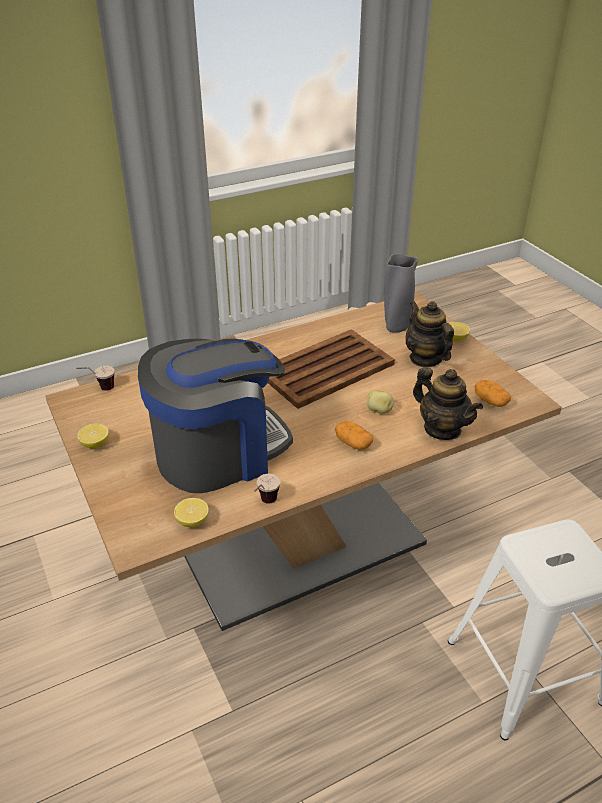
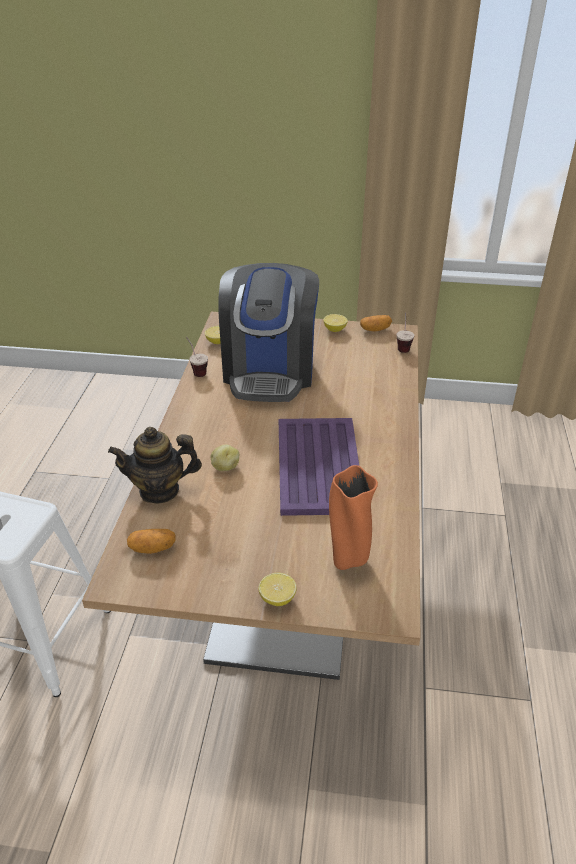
camera: 125 degrees right, 0 degrees up
brown tray [268,329,395,409] -> purple tray [279,418,359,516]
potato [335,421,373,450] -> potato moved to [360,315,392,332]
grey vase [384,254,418,333] -> orange vase [329,465,378,570]
teapot [405,301,454,367] -> none

